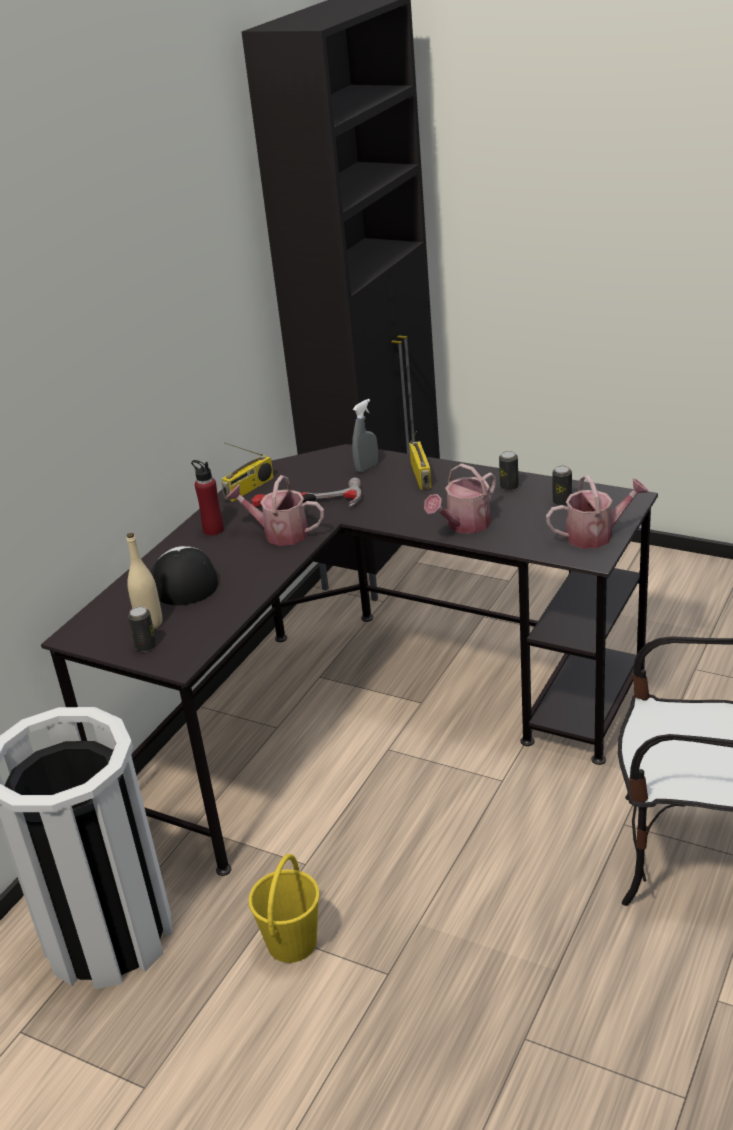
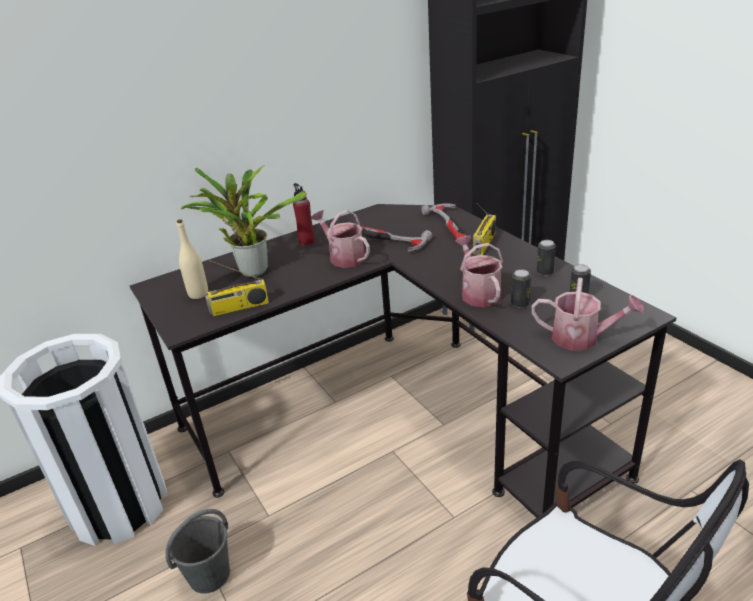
camera: 30 degrees right, 0 degrees up
can [128,607,157,652] -> can moved to [511,269,531,308]
cap [151,546,218,605] -> potted plant [181,166,306,277]
radio [221,442,274,502] -> radio moved to [205,260,269,316]
yellow bucket [248,854,320,963] -> grey bucket [165,509,230,594]
grey spray bottle [352,399,378,473] -> hammer [421,203,470,244]
watering can [424,463,496,533] -> watering can turned 90 degrees clockwise [455,236,503,307]

